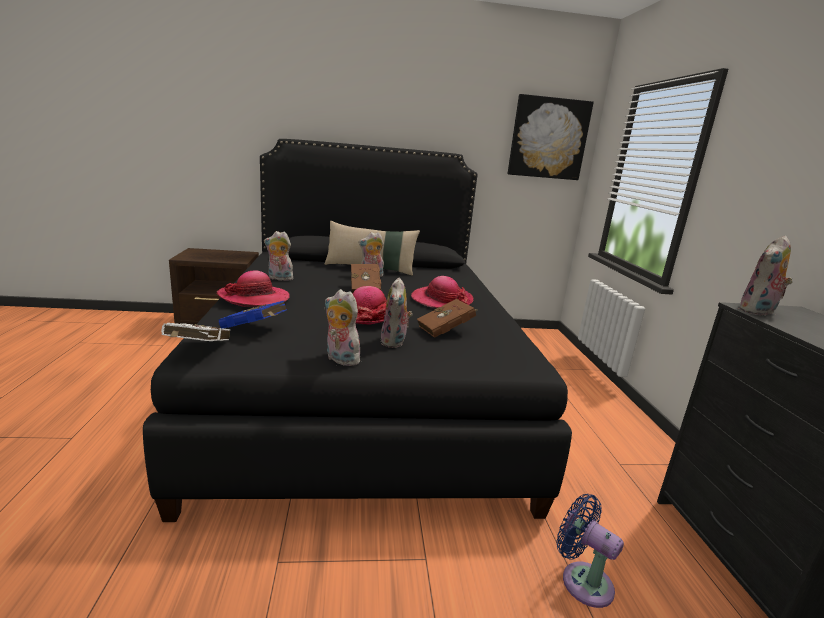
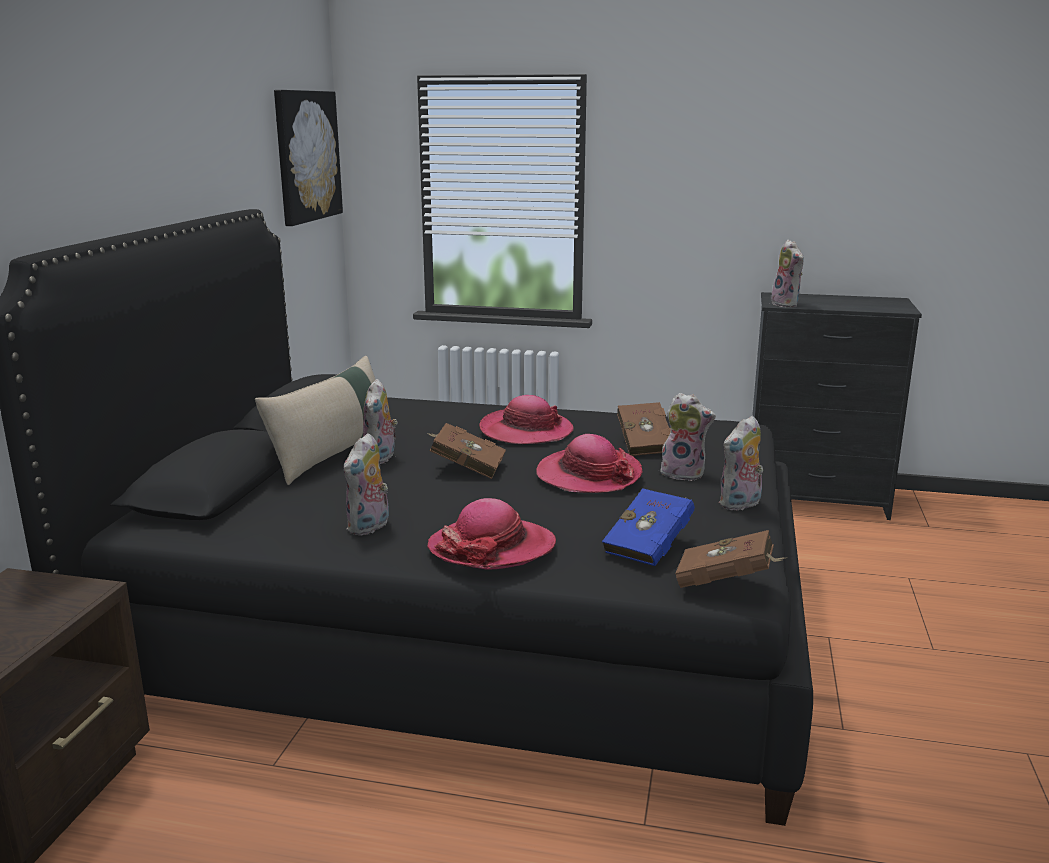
camera: 70 degrees left, 0 degrees up
white book [161,323,231,341] -> brown book [675,530,785,588]
blue fan [557,494,624,608] -> none

